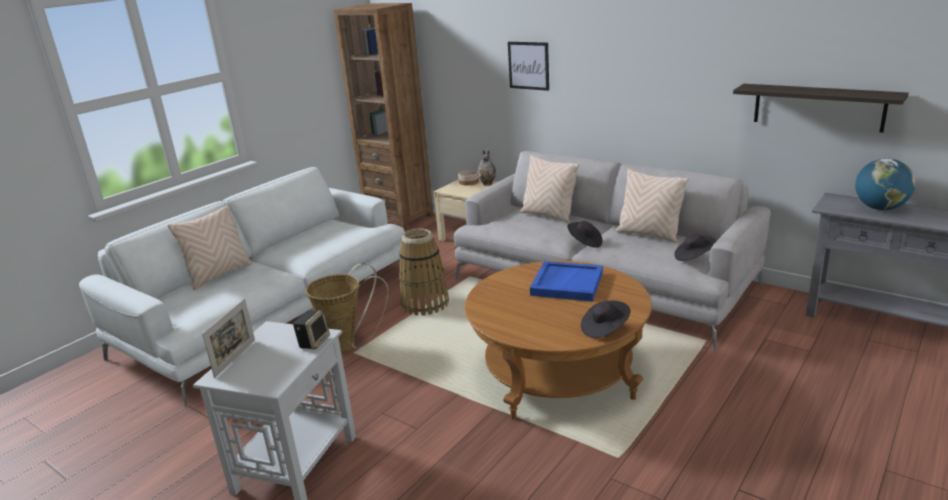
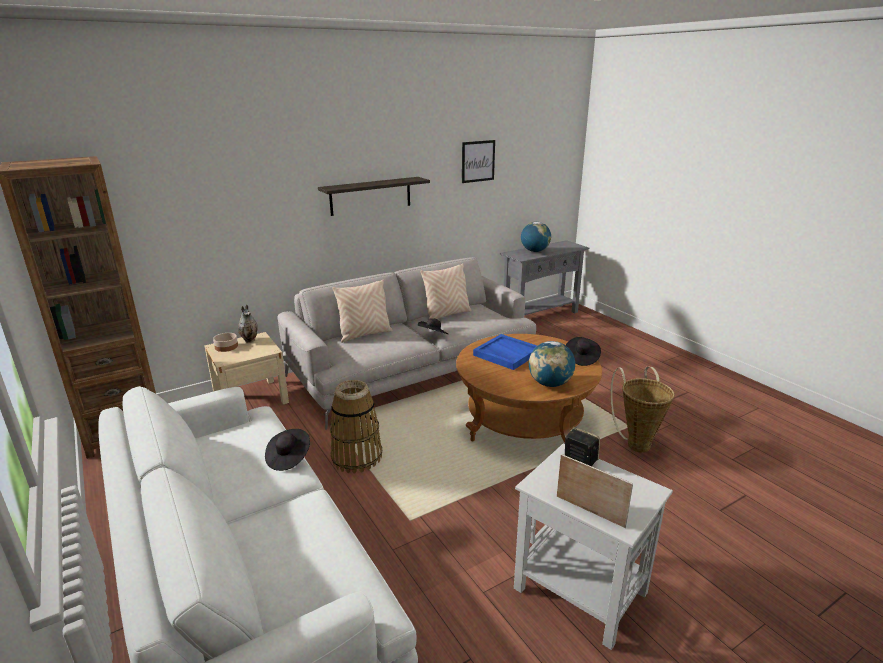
camera: 70 degrees left, 0 degrees up
beige pillow [168,205,253,290] -> none
basket [306,263,388,353] -> basket moved to [610,367,675,453]
picture [508,42,549,91] -> picture moved to [462,140,495,183]
black hat [674,234,716,261] -> black hat moved to [265,429,310,471]
shelf [733,84,909,133] -> shelf moved to [318,177,430,216]
none -> globe [529,341,575,387]

